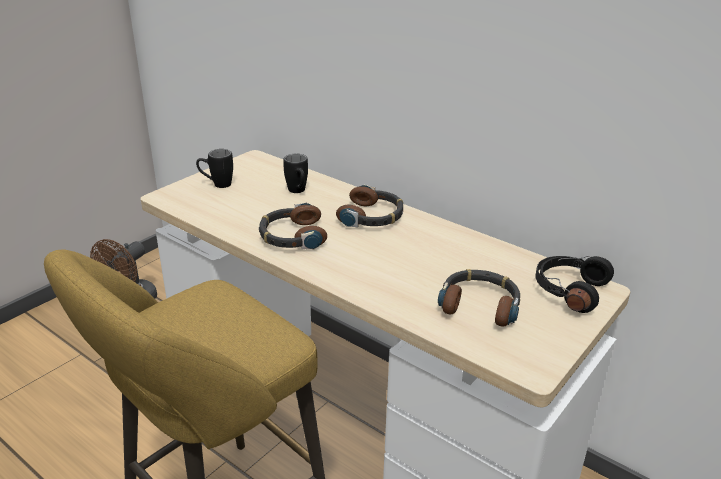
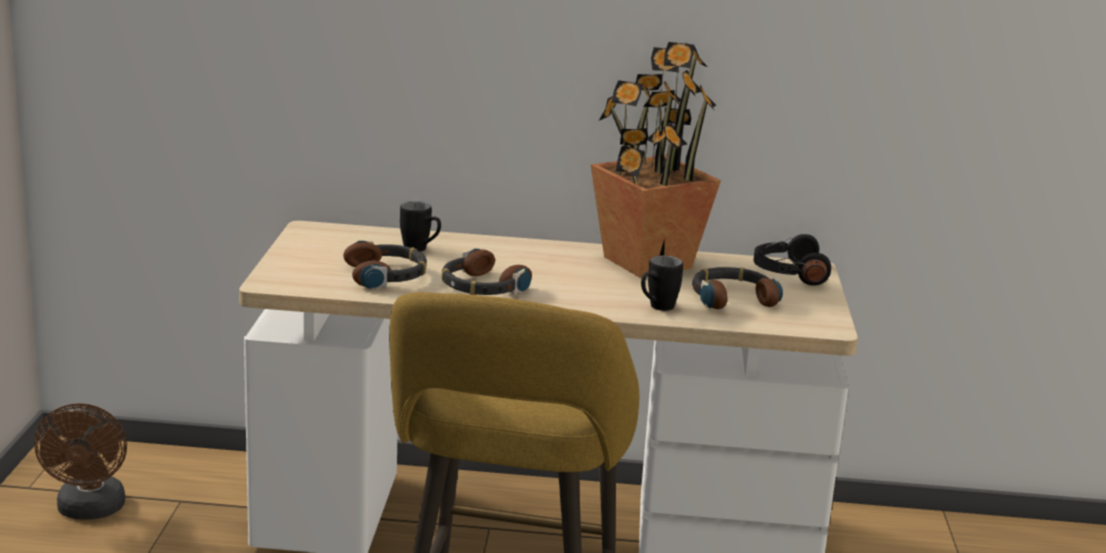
camera: 35 degrees left, 10 degrees down
black mug [196,149,233,188] -> black mug moved to [641,256,683,311]
headphones [336,185,403,228] -> headphones moved to [343,240,427,289]
none -> potted plant [591,42,721,278]

